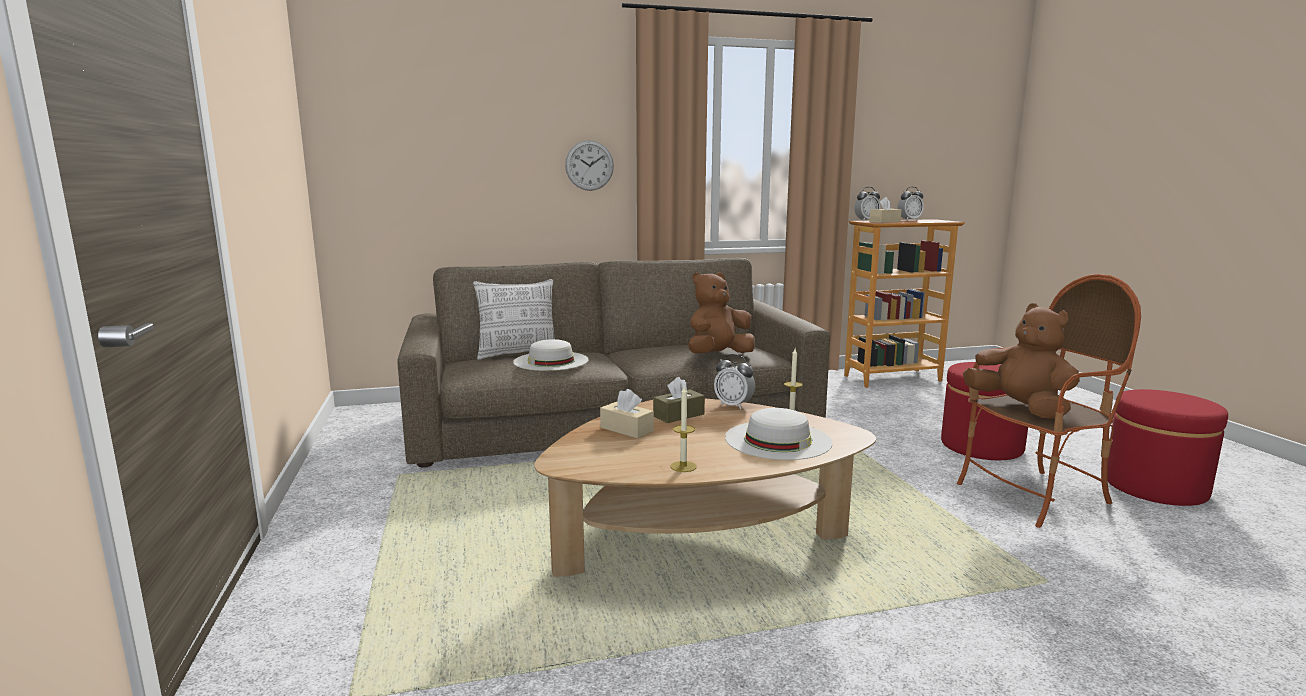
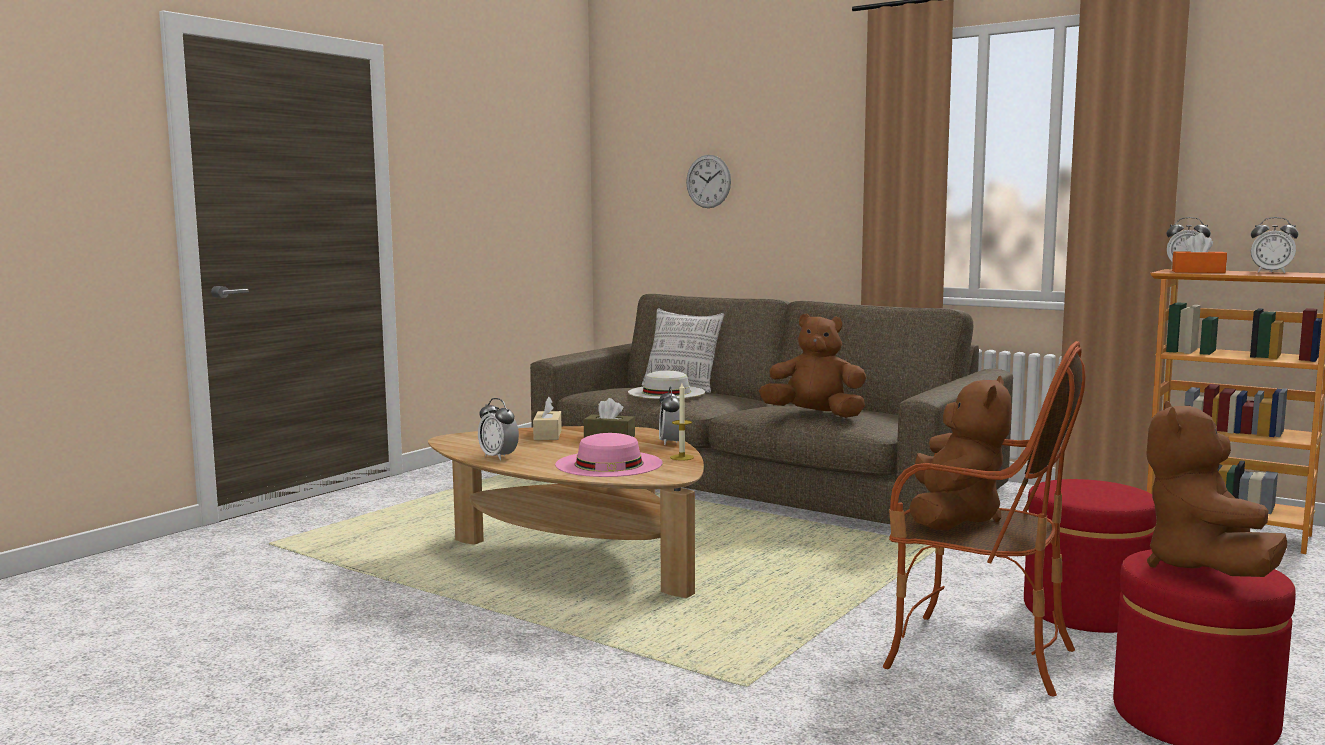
camera: 50 degrees right, 5 degrees down
wall clock [565,140,614,191] -> wall clock moved to [686,155,731,208]
candle [670,385,697,472] -> alarm clock [478,398,519,461]
white hat [725,408,832,460] -> pink hat [555,433,663,477]
beige tissue box [869,197,901,223] -> orange tissue box [1172,233,1227,273]
none -> brown plush toy [1146,401,1287,577]

